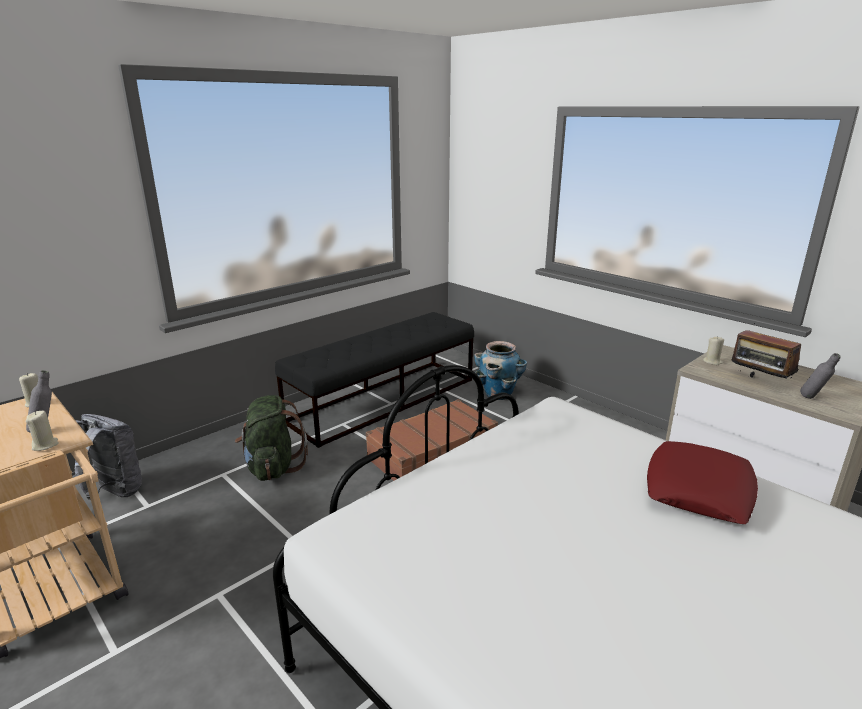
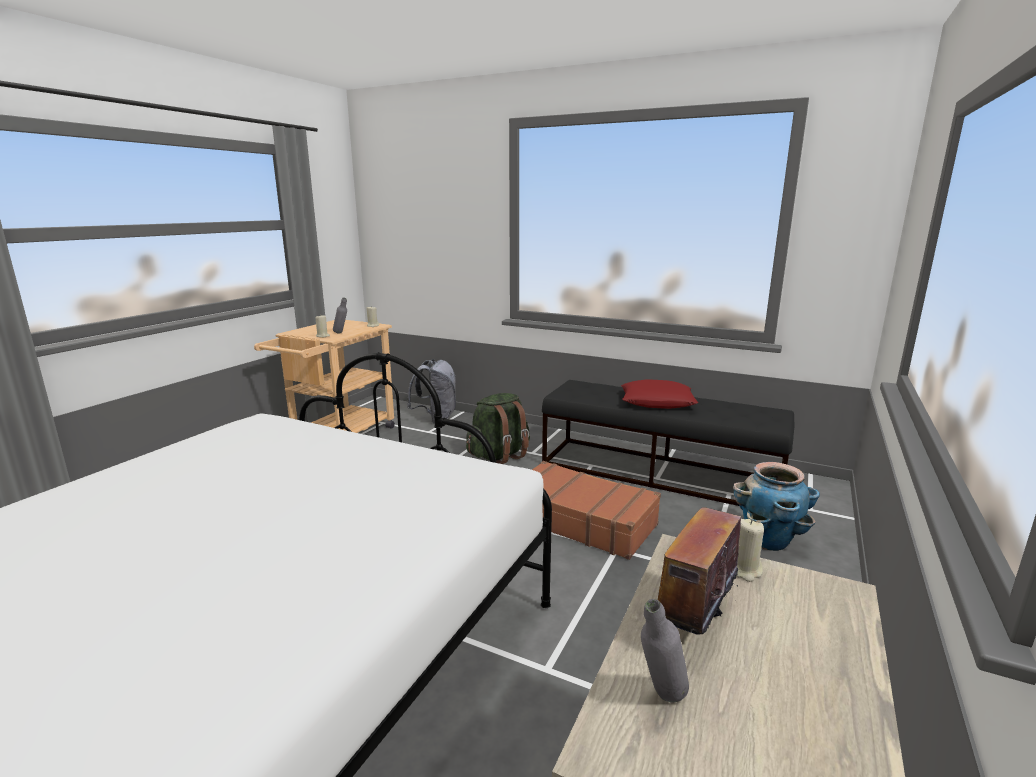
camera: 70 degrees right, 5 degrees down
red pillow [647,441,758,524] -> red pillow moved to [621,379,698,409]

